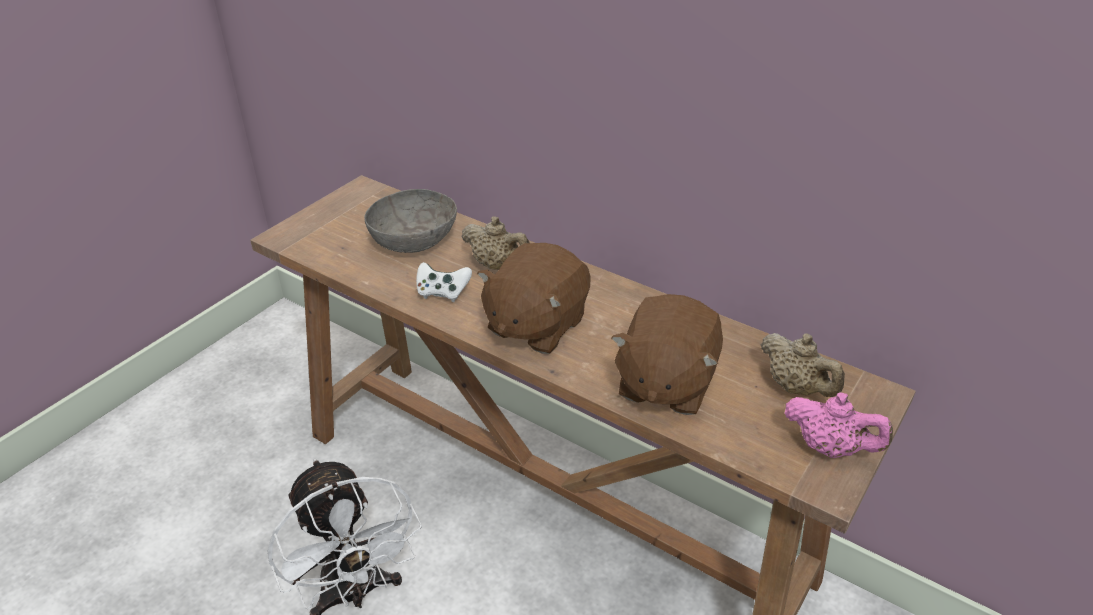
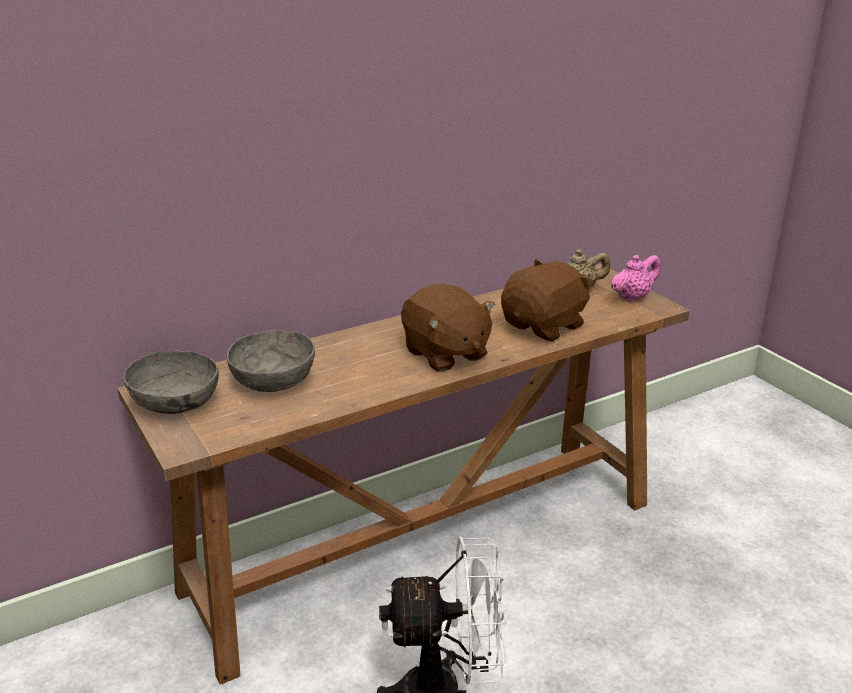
camera: 65 degrees left, 10 degrees down
white game controller [416,262,472,302] -> none
beige teapot [461,216,529,270] -> none
brown plush toy [611,294,723,415] -> brown plush toy turned 90 degrees counterclockwise [501,259,594,342]
none -> grey bowl [124,351,219,414]

